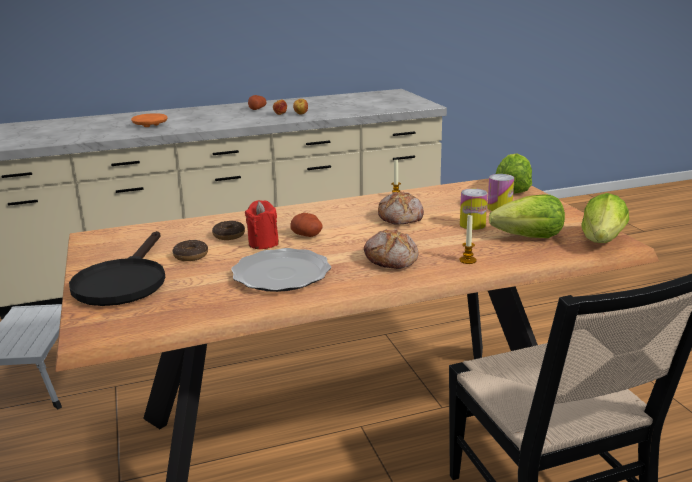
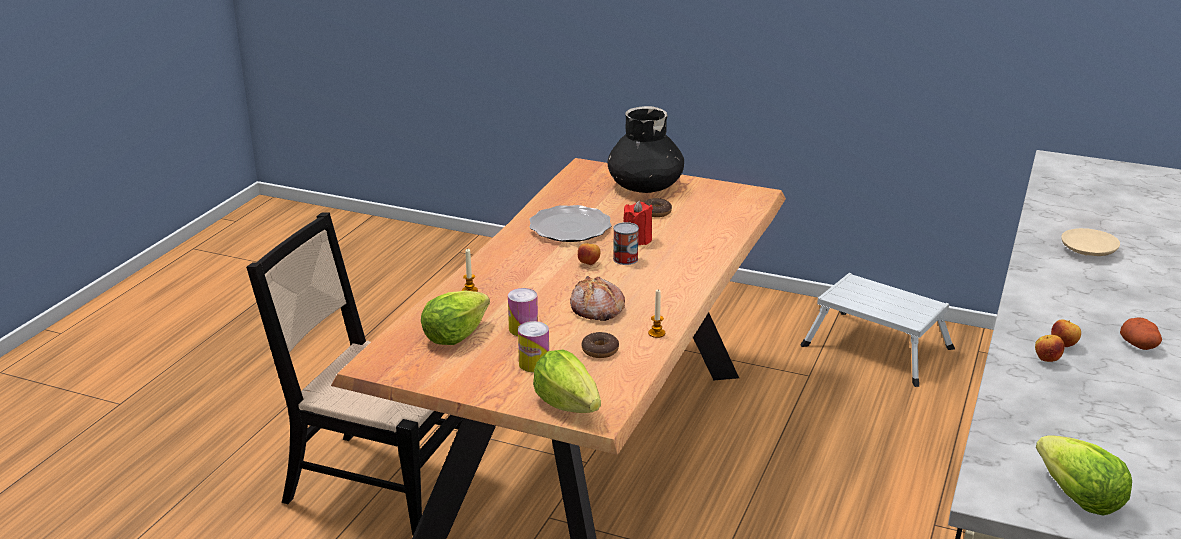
camera: 130 degrees right, 5 degrees up
black frying pan [69,231,165,306] -> black vase [608,106,684,193]
orange plate [131,113,168,127] -> beige plate [1061,228,1120,256]
donut [212,221,245,240] -> donut moved to [582,332,619,358]
potato [290,213,323,237] -> can [613,222,639,265]
bread [364,229,419,269] -> none
lettuce [581,193,629,243] -> lettuce moved to [1036,435,1132,515]
none -> apple [578,243,600,265]

